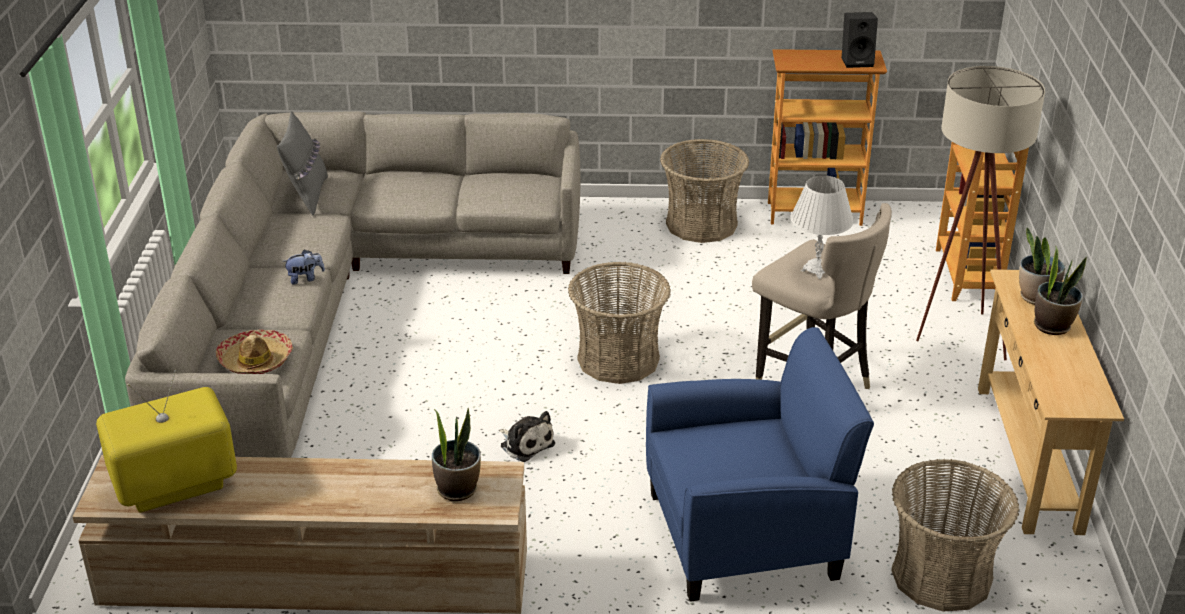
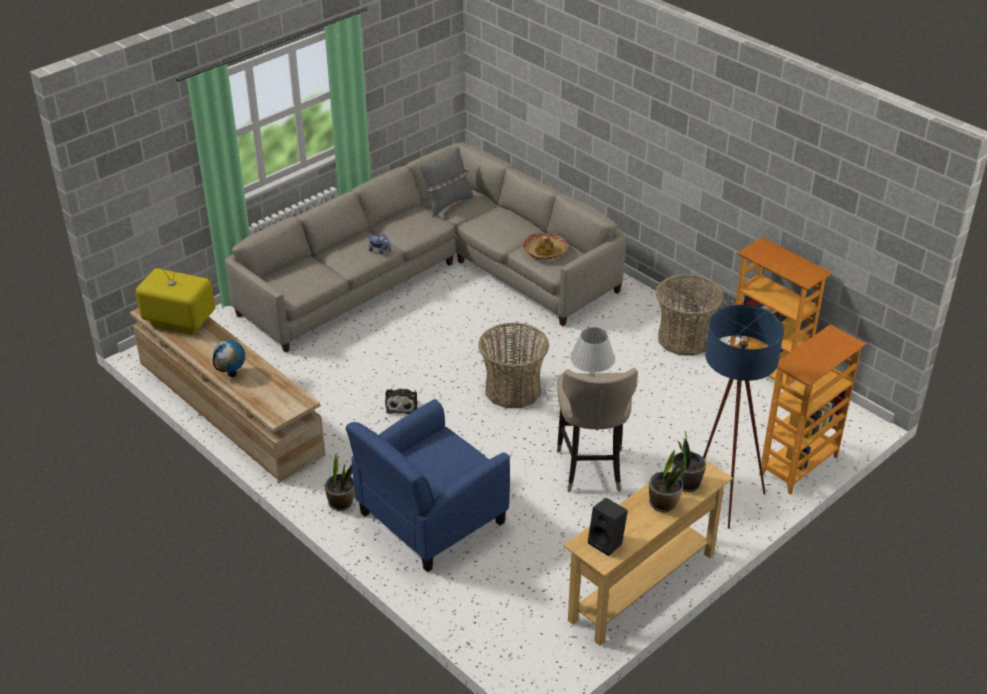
camera: 45 degrees right, 5 degrees up
hat [216,330,293,374] -> hat moved to [523,233,568,260]
potted plant [432,408,481,501] -> potted plant moved to [325,453,355,511]
blue armchair [646,327,874,602] -> blue armchair turned 105 degrees clockwise [346,399,510,572]
black speaker [841,12,878,68] -> black speaker moved to [588,498,628,556]
basket [891,459,1019,612] -> none
beige floor lamp [916,66,1045,360] -> blue floor lamp [703,305,784,529]
none -> globe [213,340,245,377]

